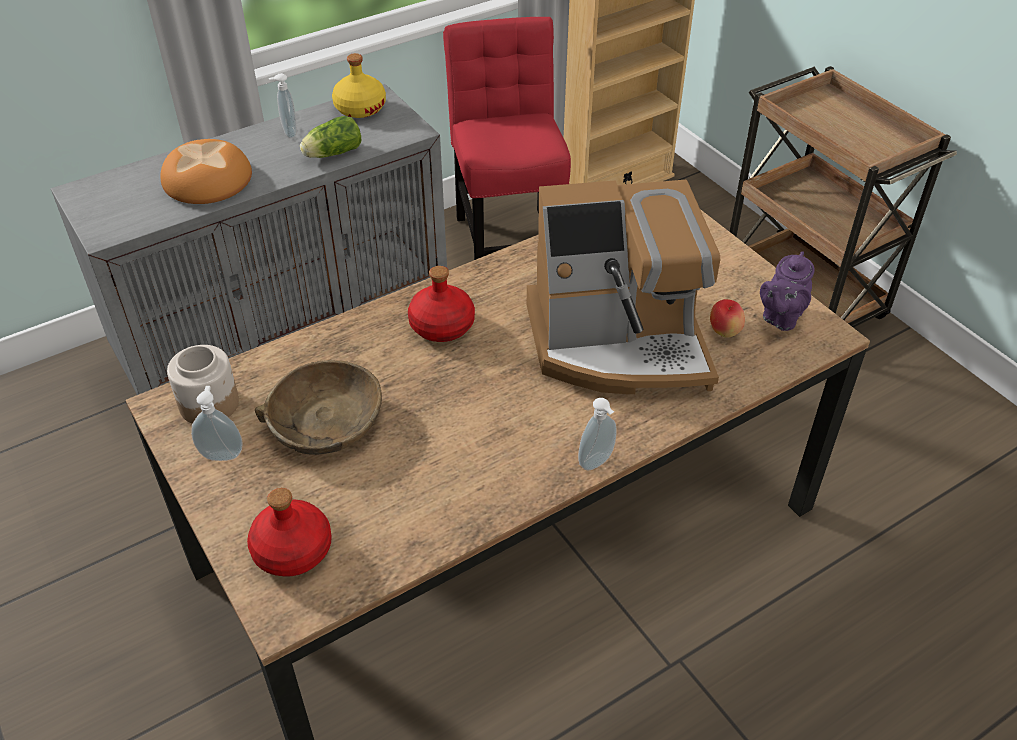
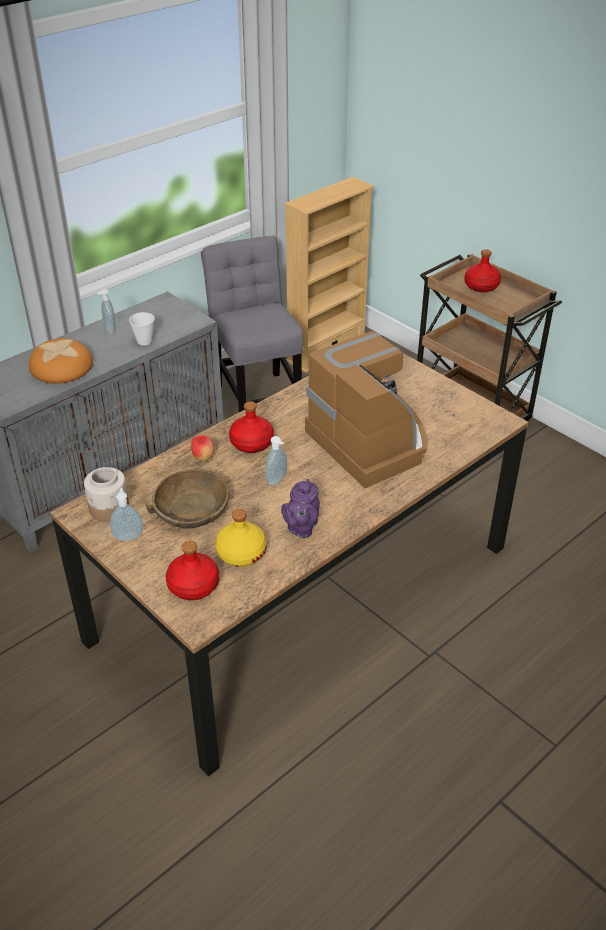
camera: 10 degrees left, 5 degrees down
lettuce [300,116,361,158] -> cup [129,312,155,345]
yellow bottle [332,53,386,118] -> yellow bottle moved to [215,509,267,567]
red chair [443,17,571,260] -> grey chair [201,236,303,412]
coffee machine [527,180,720,394] -> coffee machine turned 105 degrees counterclockwise [305,331,427,488]
soap dispenser [578,398,617,470] -> soap dispenser moved to [265,436,287,486]
apple [710,299,745,338] -> apple moved to [191,435,214,461]
purple teapot [760,252,815,331] -> purple teapot moved to [281,479,320,538]
none -> red bottle [464,249,501,292]

